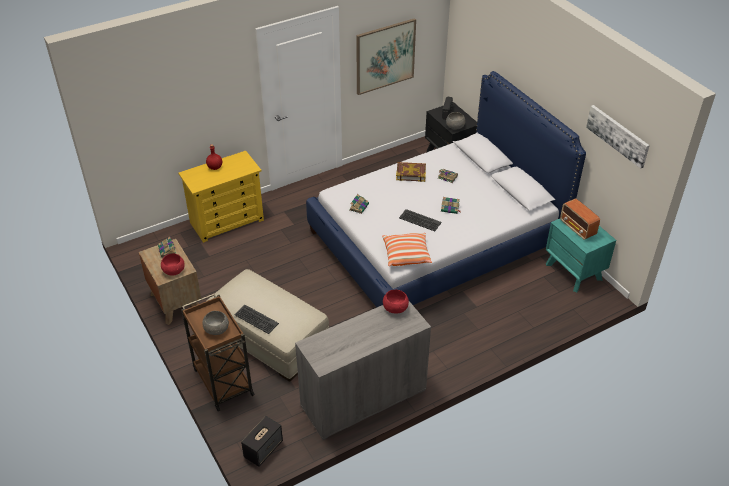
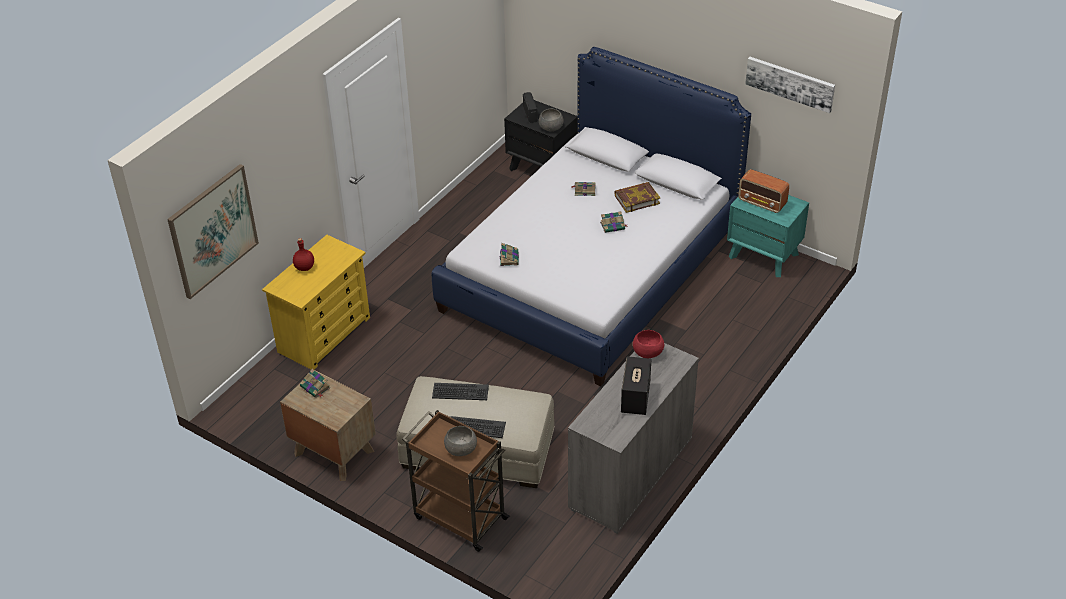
camera: 25 degrees left, 0 degrees up
red bowl [161,254,185,276] -> none
speaker [241,416,283,467] -> speaker moved to [621,356,651,415]
picture [356,18,416,95] -> picture moved to [167,164,259,299]
pillow [382,233,432,266] -> none
book [396,162,426,182] -> book moved to [614,182,660,213]
keyboard [399,209,442,231] -> keyboard moved to [432,383,489,400]

